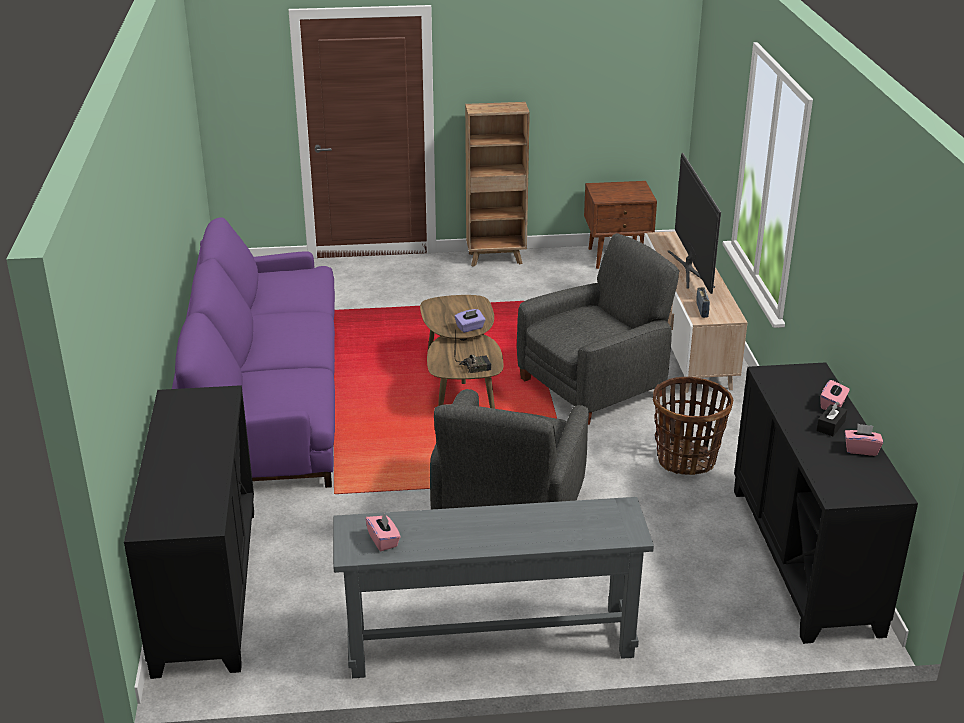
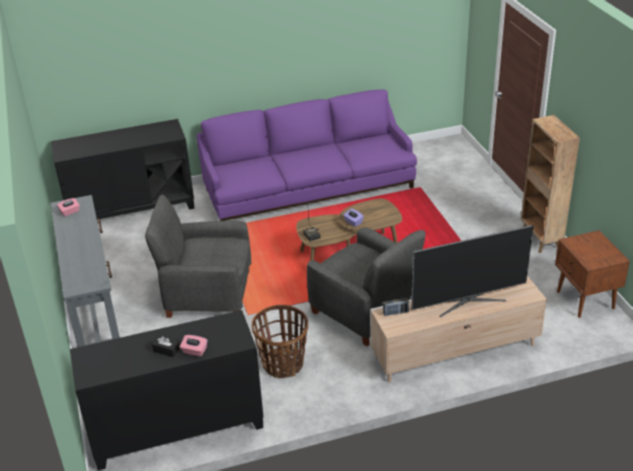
camera: 80 degrees right, 5 degrees up
pink tissue box [845,424,883,456] -> none

